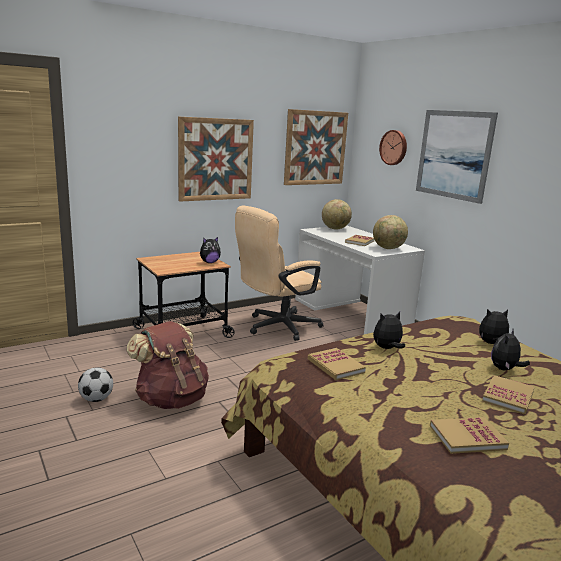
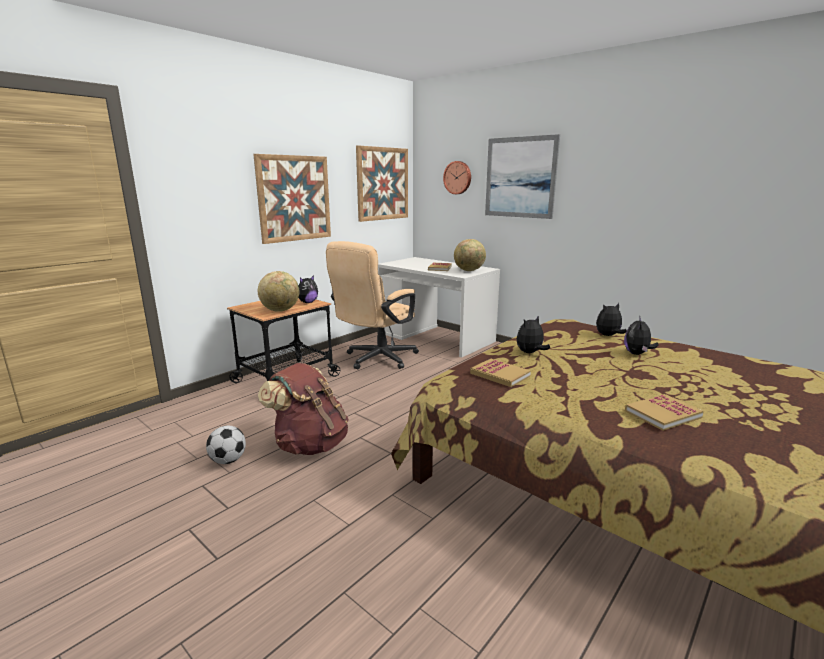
camera: 15 degrees left, 0 degrees up
globe [322,199,352,230] -> globe moved to [258,271,299,312]
book [482,375,534,415] -> none

